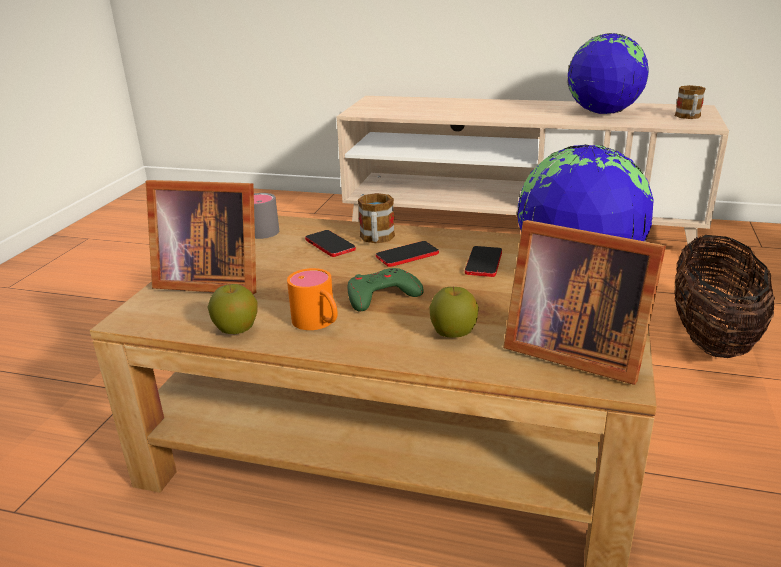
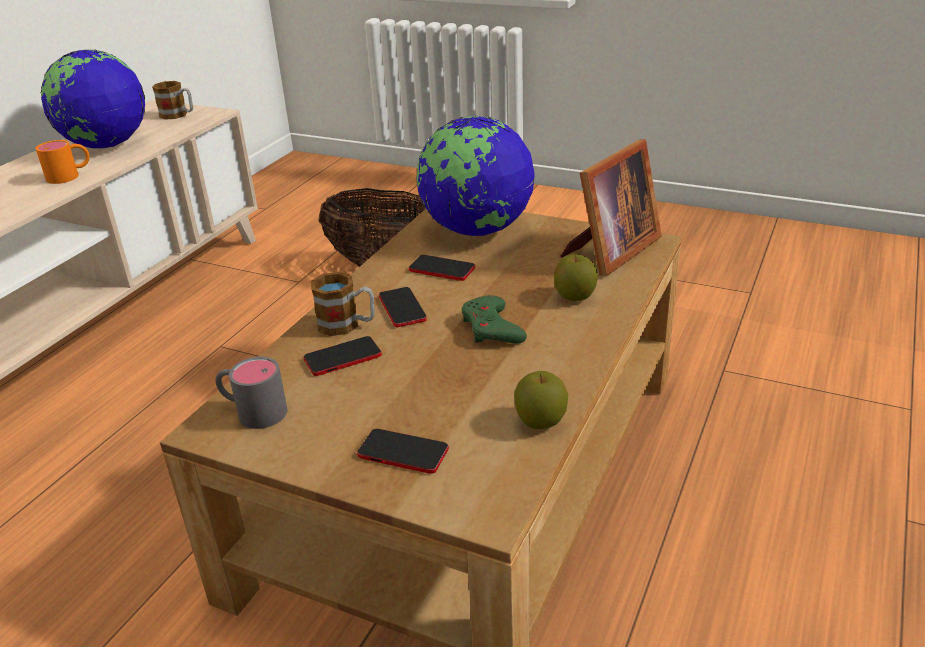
camera: 80 degrees left, 5 degrees up
picture frame [146,180,256,294] -> phone [357,429,449,474]
orange mug [287,268,337,330] -> orange mug moved to [35,140,90,184]

